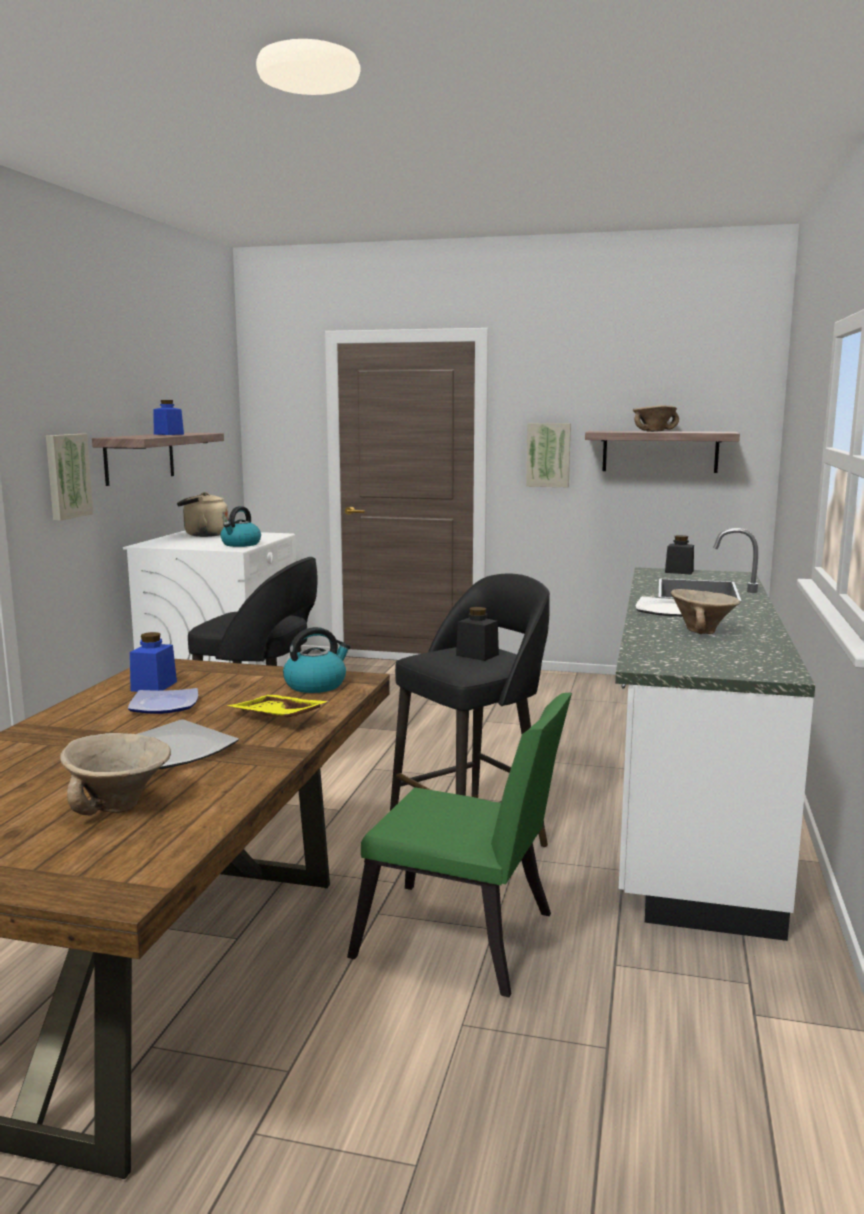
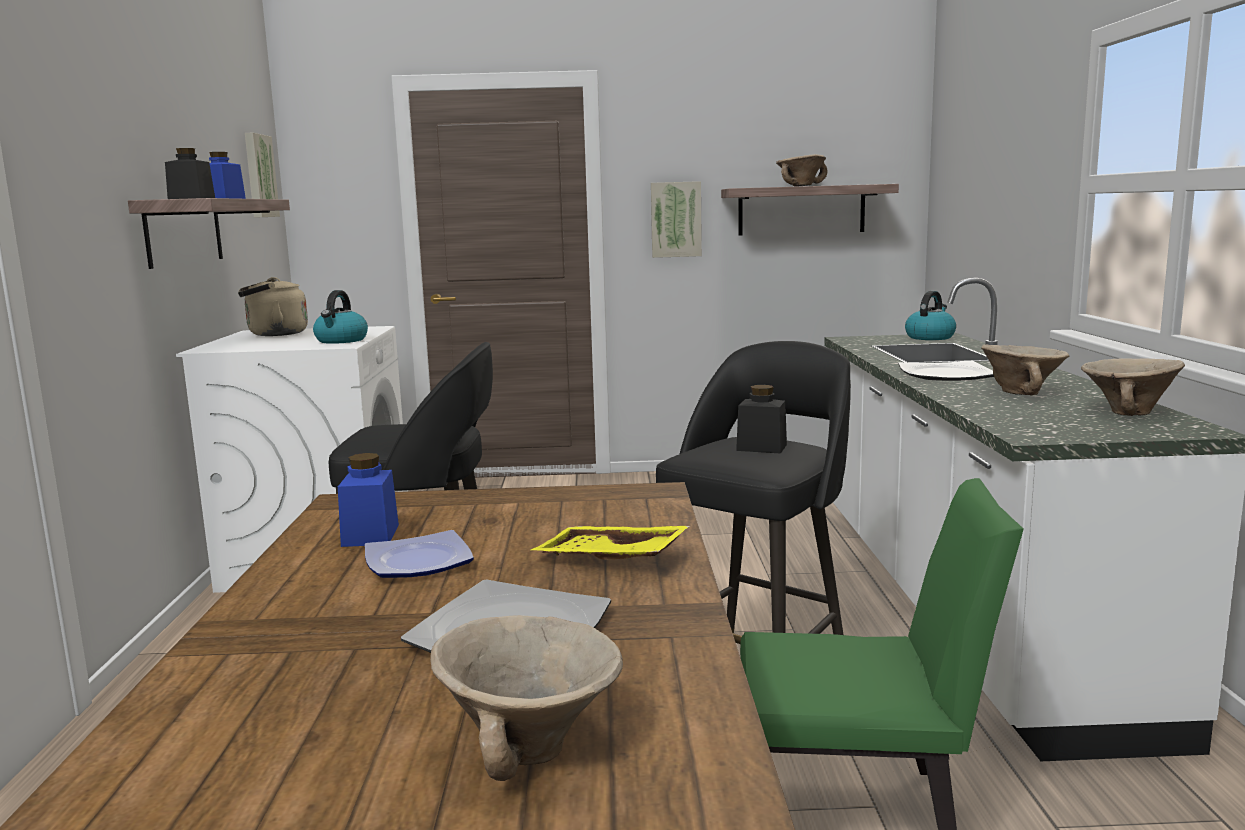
camera: 15 degrees left, 0 degrees up
picture [46,434,93,521] -> picture moved to [245,133,280,218]
kettle [283,627,351,693] -> kettle moved to [905,291,956,340]
black jar [665,535,694,574] -> black jar moved to [165,148,215,199]
none -> beige bowl [1081,358,1185,416]

